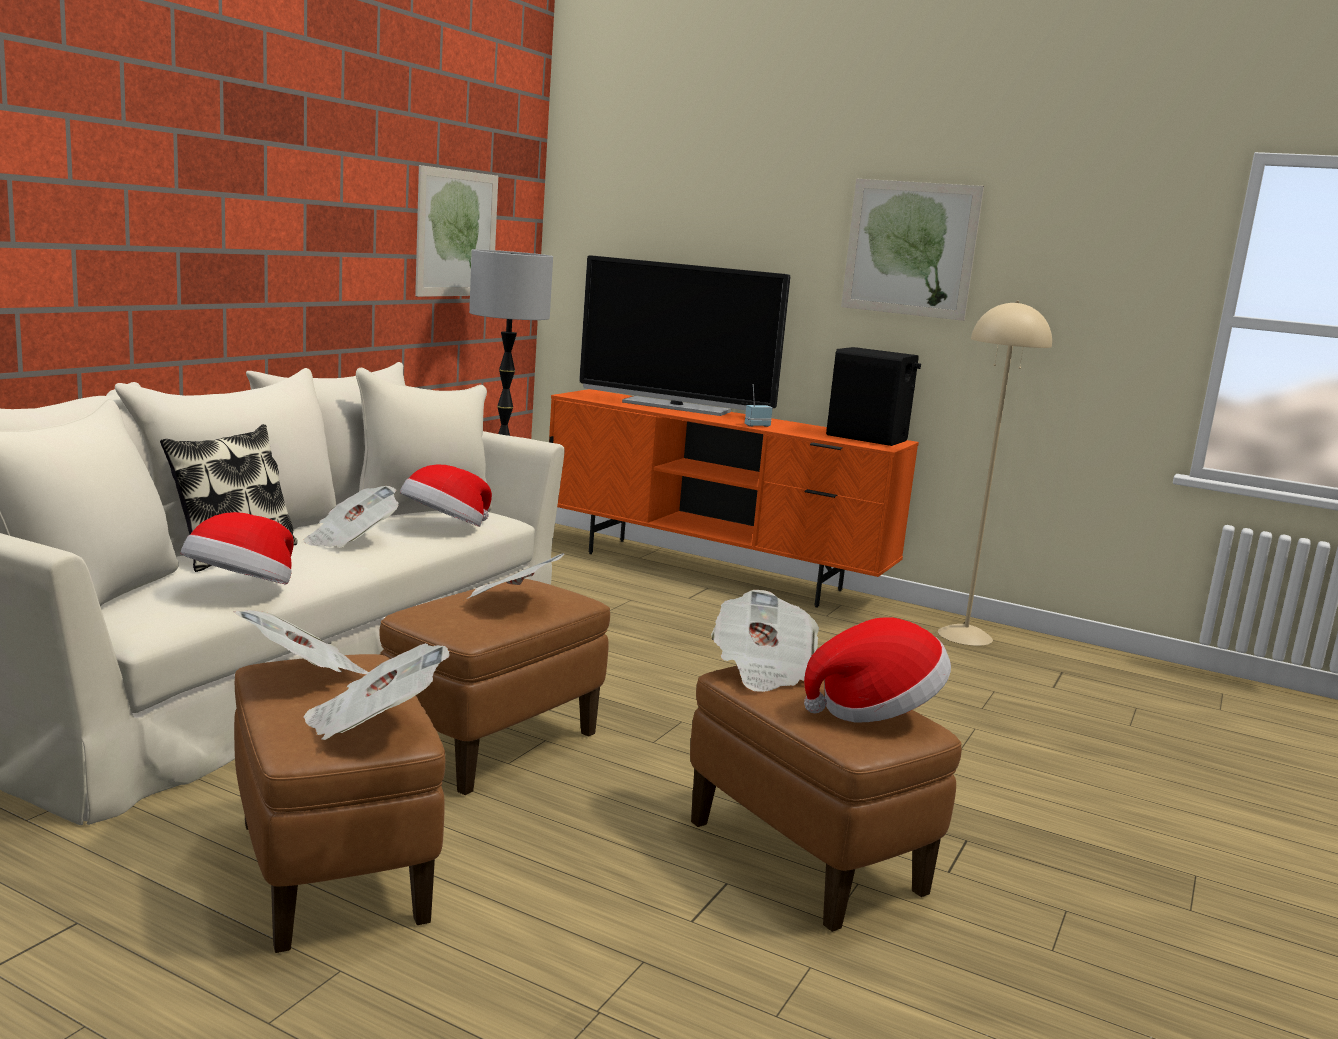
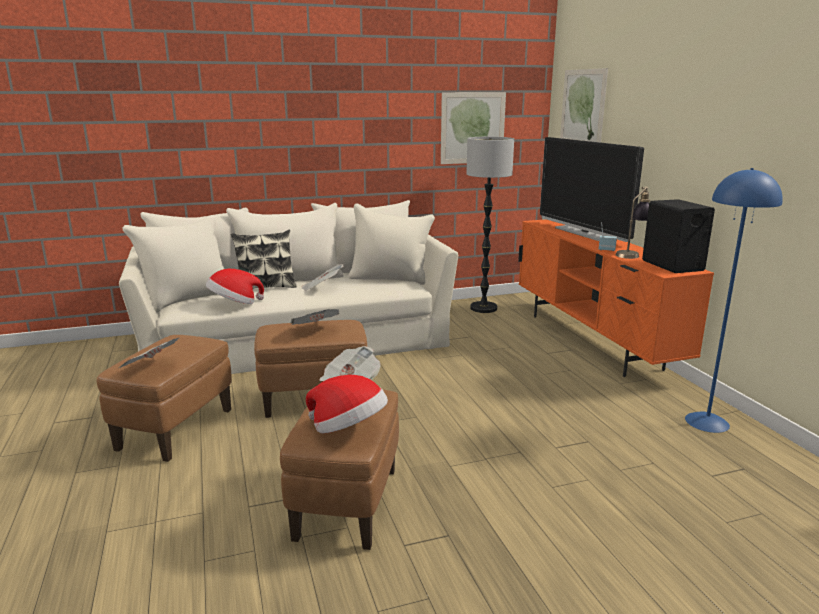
camera: 45 degrees right, 5 degrees up
newspaper [233,610,369,674] -> none
hat [400,464,492,527] -> none
picture [841,179,984,321] -> picture moved to [560,68,608,143]
beige floor lamp [938,301,1052,646] -> blue floor lamp [685,168,783,433]
none -> table lamp [616,186,651,259]

